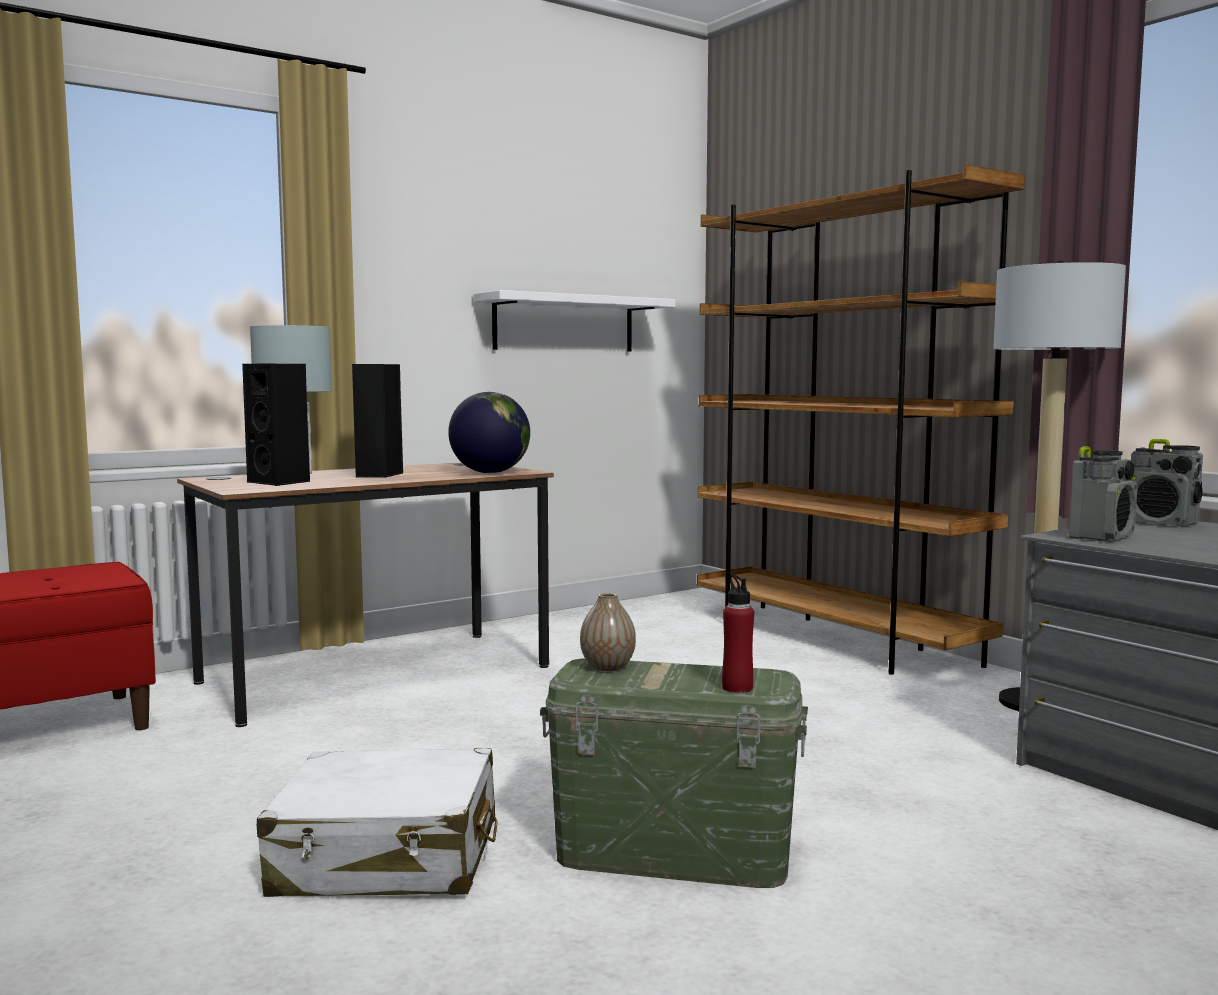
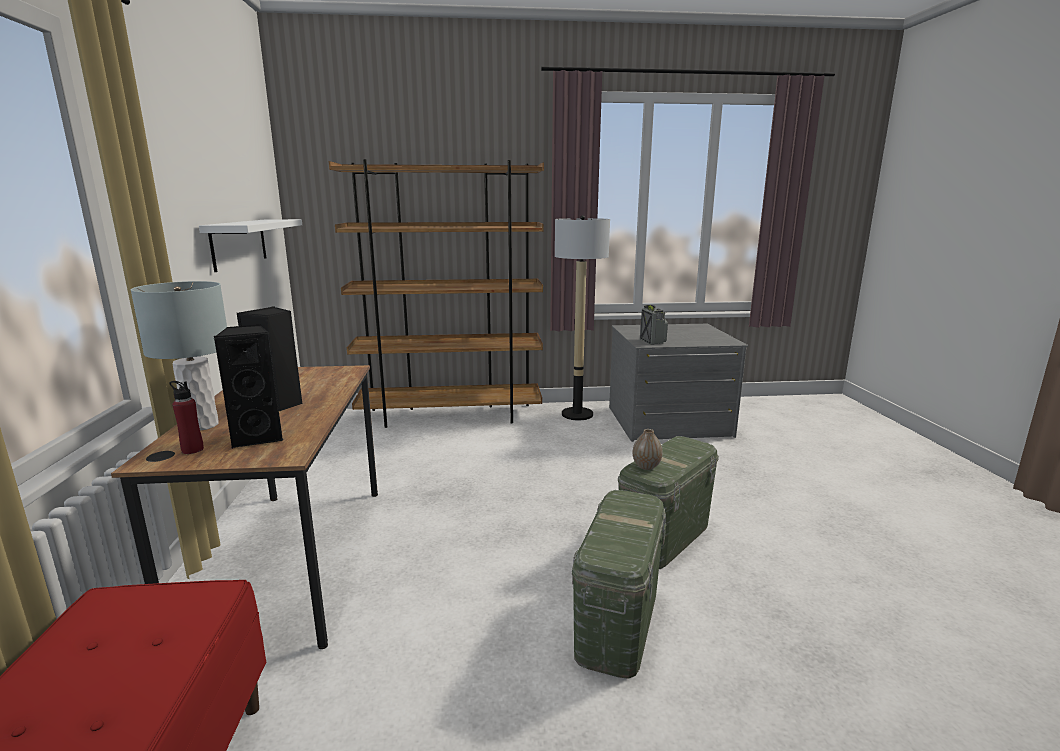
camera: 60 degrees left, 10 degrees up
white suitcase [257,748,498,897] -> green storage box [572,490,666,679]
globe [448,392,530,473] -> none
red bottle [722,574,754,693] -> red bottle moved to [169,381,204,454]
radio [1130,439,1203,527] -> none

